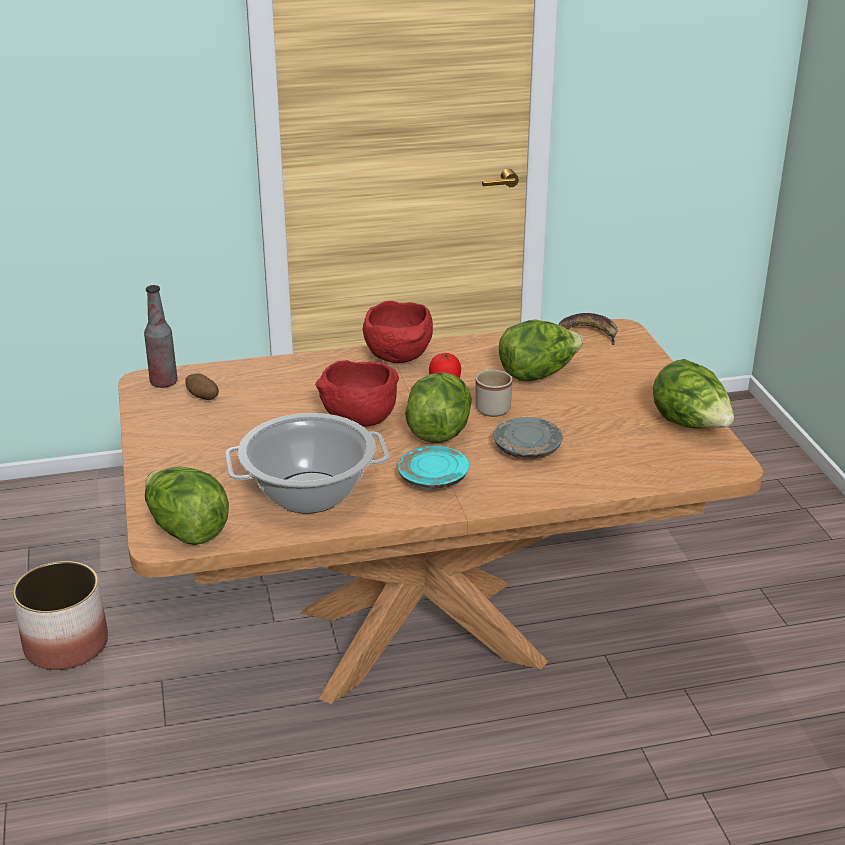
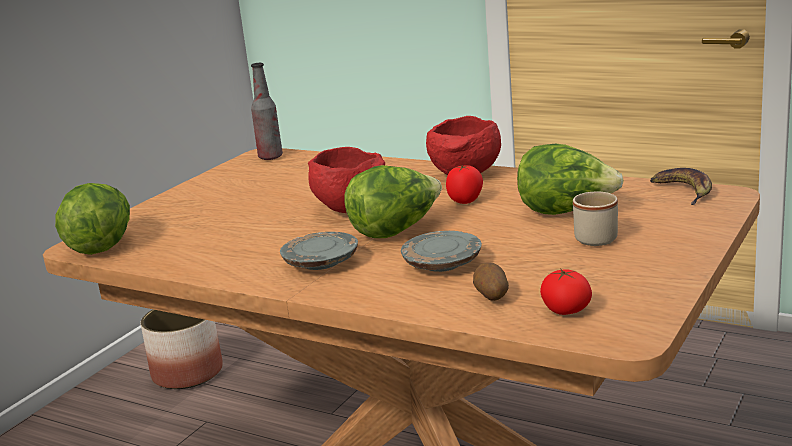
camera: 45 degrees right, 10 degrees down
potato [185,373,219,400] -> potato moved to [473,262,509,301]
cooking pot [225,413,389,514] -> none
turquoise plate [398,446,469,489] -> grey plate [280,232,358,270]
beige mug [476,369,512,417] -> beige mug moved to [573,192,618,246]
lettuce [653,359,734,429] -> none
none -> tomato [540,268,592,315]

